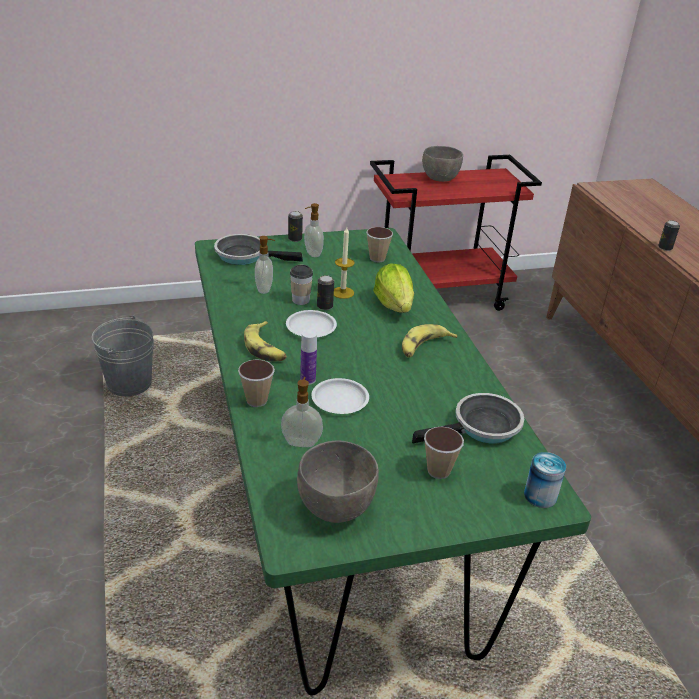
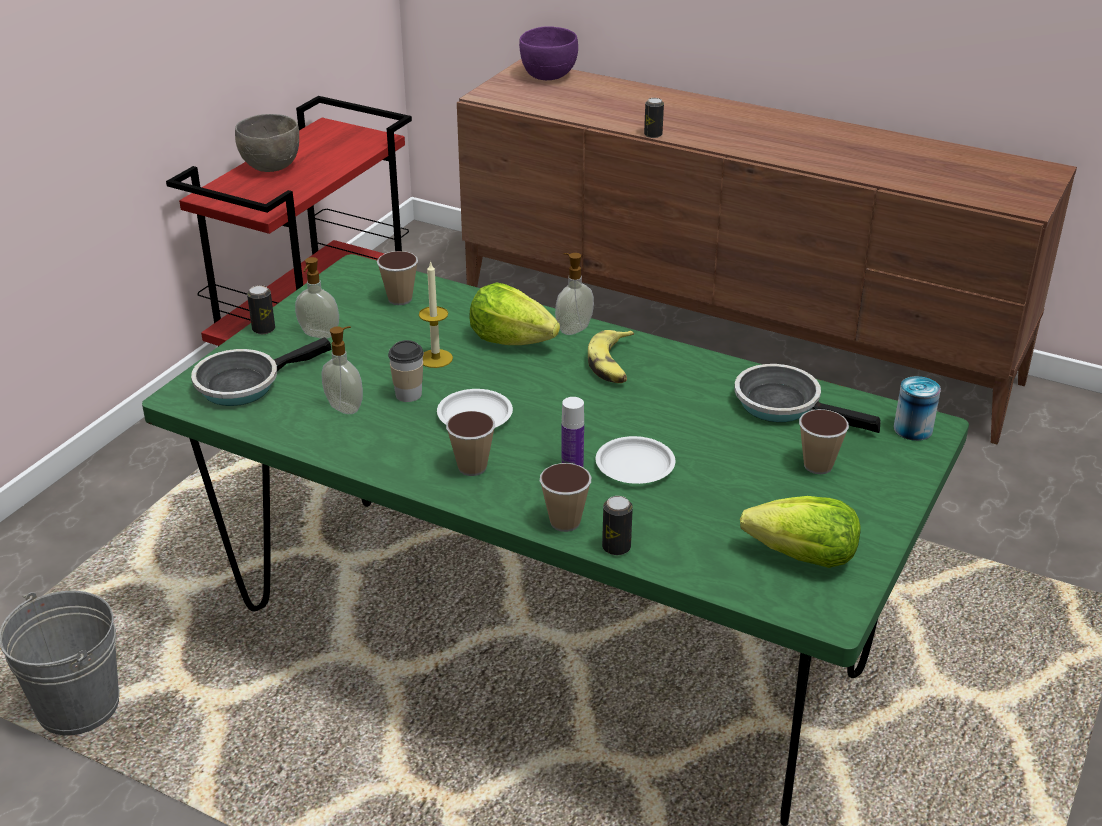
camera: 45 degrees left, 0 degrees up
banana [244,321,287,361] -> cup [446,411,495,476]
soap dispenser [281,377,323,447] -> soap dispenser moved to [555,253,594,335]
grey bowl [297,440,379,523] -> lettuce [740,496,861,568]
can [317,275,334,310] -> can moved to [602,496,633,555]
frying pan [412,393,524,444] -> frying pan turned 75 degrees counterclockwise [734,364,881,433]
none -> purple bowl [519,26,578,80]

